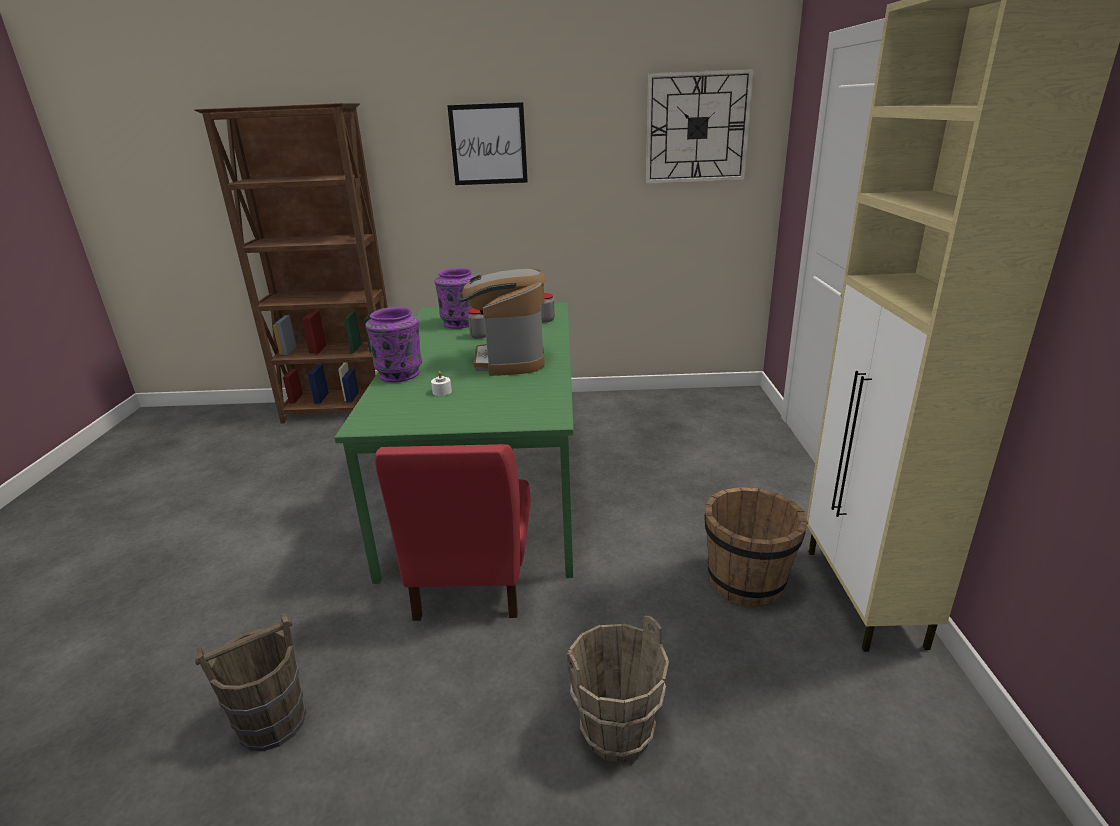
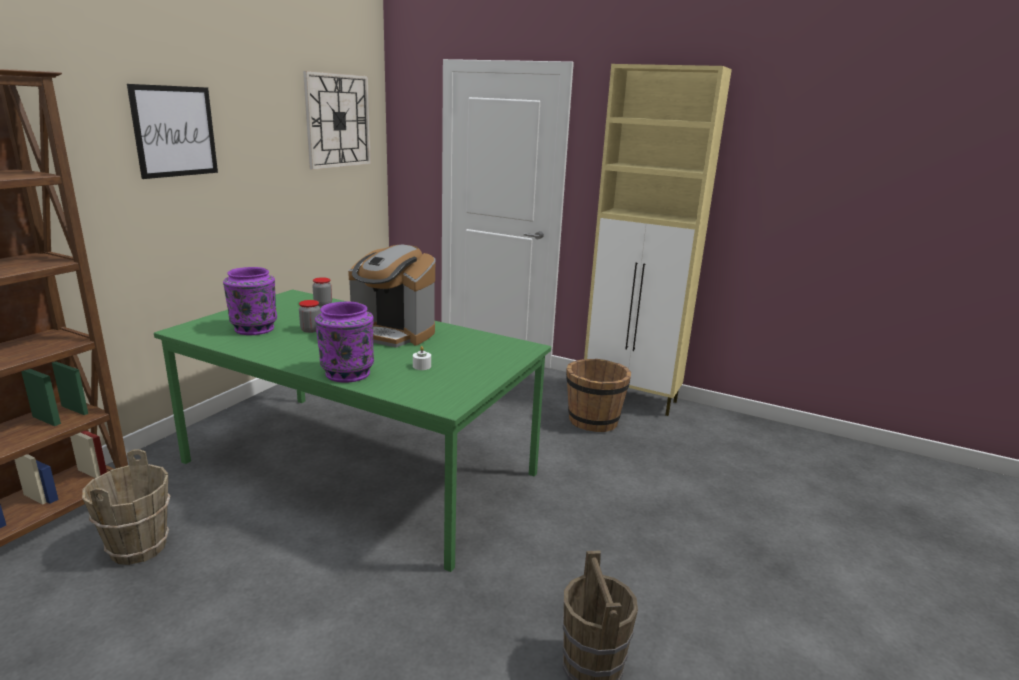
camera: 65 degrees left, 5 degrees down
red chair [375,444,531,621] -> none
brown bucket [567,615,669,763] -> brown bucket moved to [82,449,170,565]

